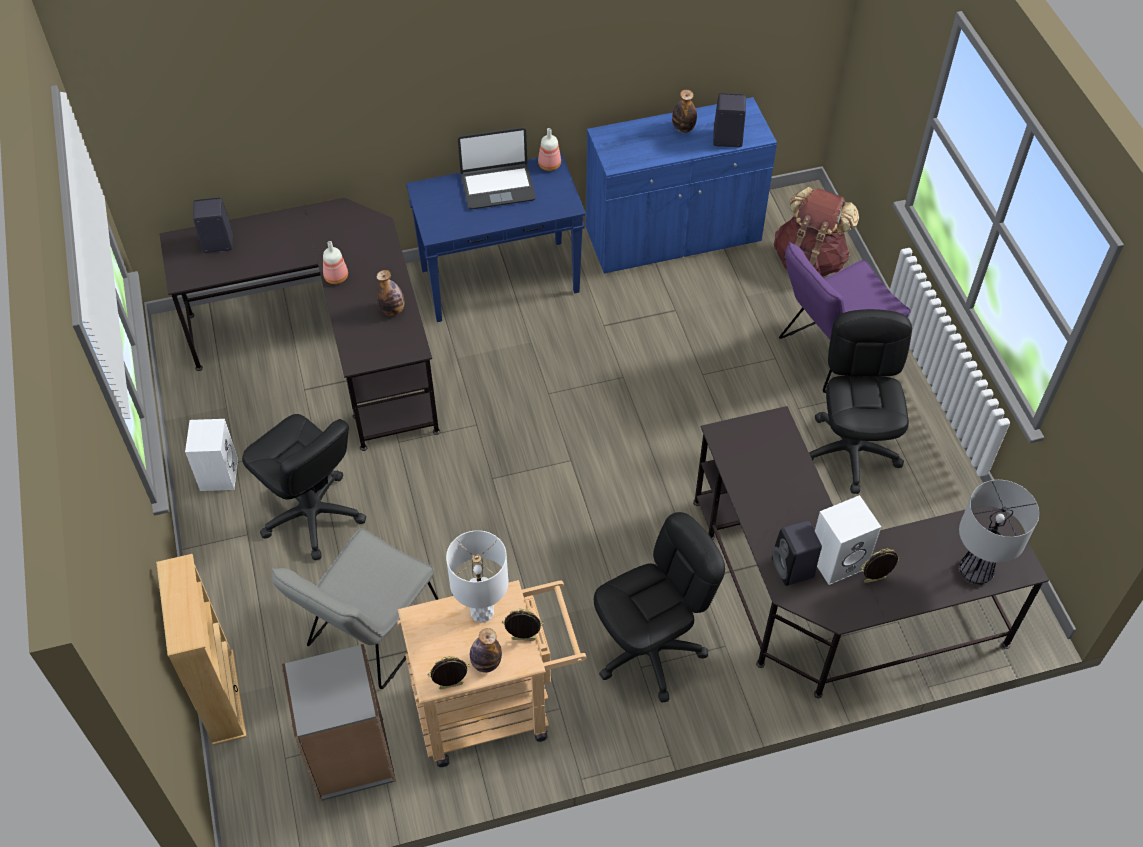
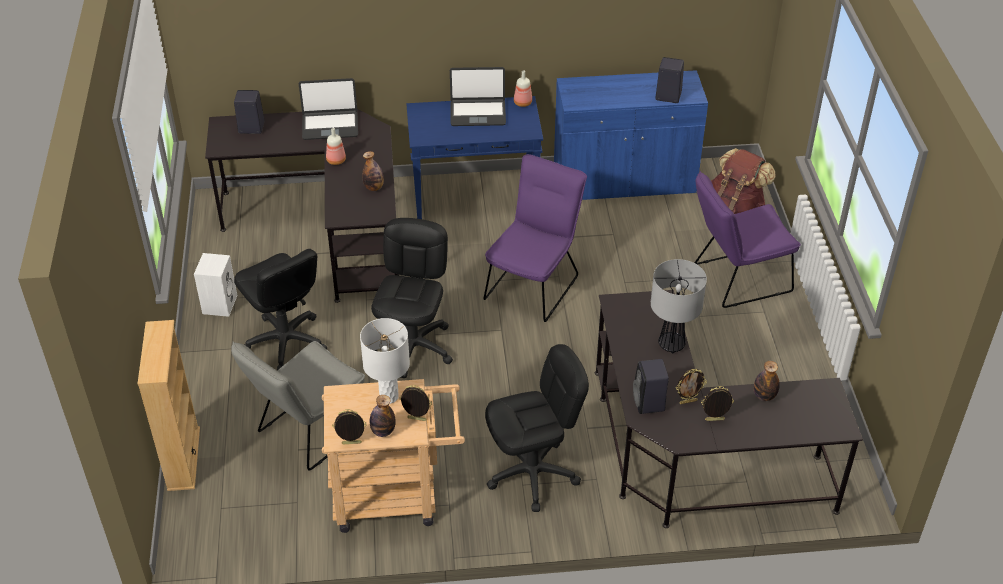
camera: 10 degrees right, 10 degrees down
grey bookcase [282,644,396,802] -> none
bottle [672,90,697,133] -> bottle moved to [754,361,780,401]
black office chair [809,309,912,494] -> black office chair moved to [371,218,453,378]
white speaker [815,495,881,585] -> picture frame [676,369,707,404]
table lamp [959,480,1039,585] -> table lamp moved to [651,259,707,354]
none -> laptop [299,78,358,140]
none -> purple chair [483,154,587,322]

